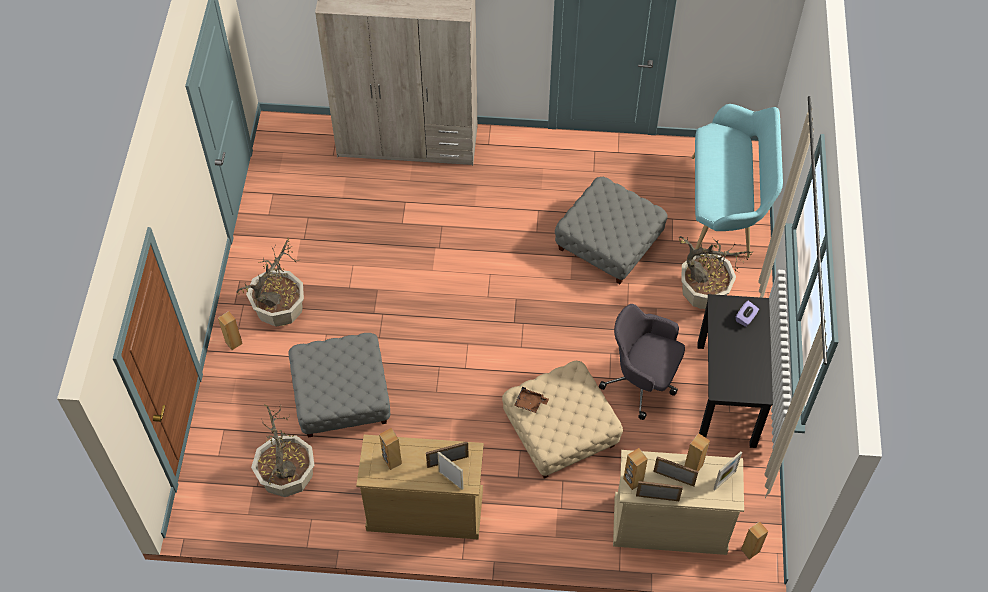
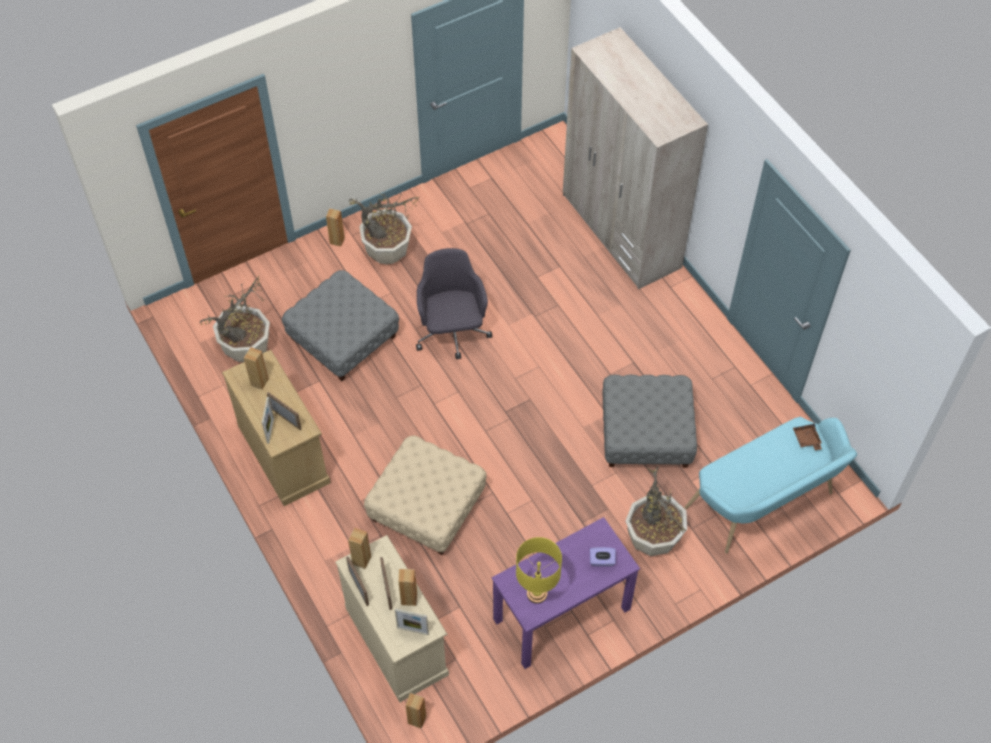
camera: 55 degrees right, 0 degrees up
brown tray [514,387,549,413] -> brown tray moved to [793,424,822,450]
grey office chair [599,304,685,420] -> grey office chair moved to [416,248,492,359]
black desk [697,294,773,448] -> purple desk [492,517,640,669]
none -> yellow table lamp [516,537,562,604]

